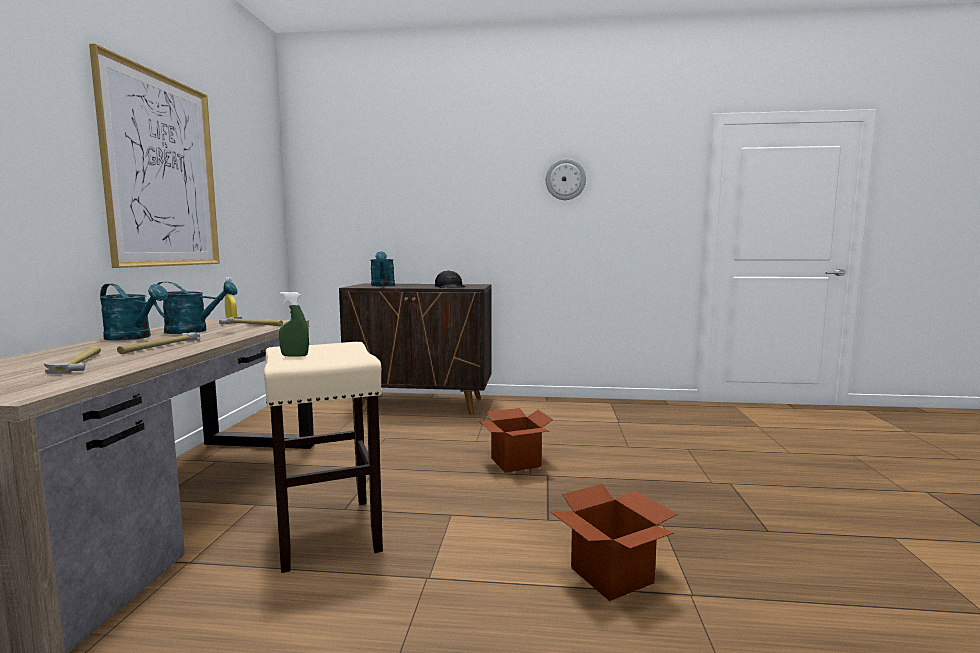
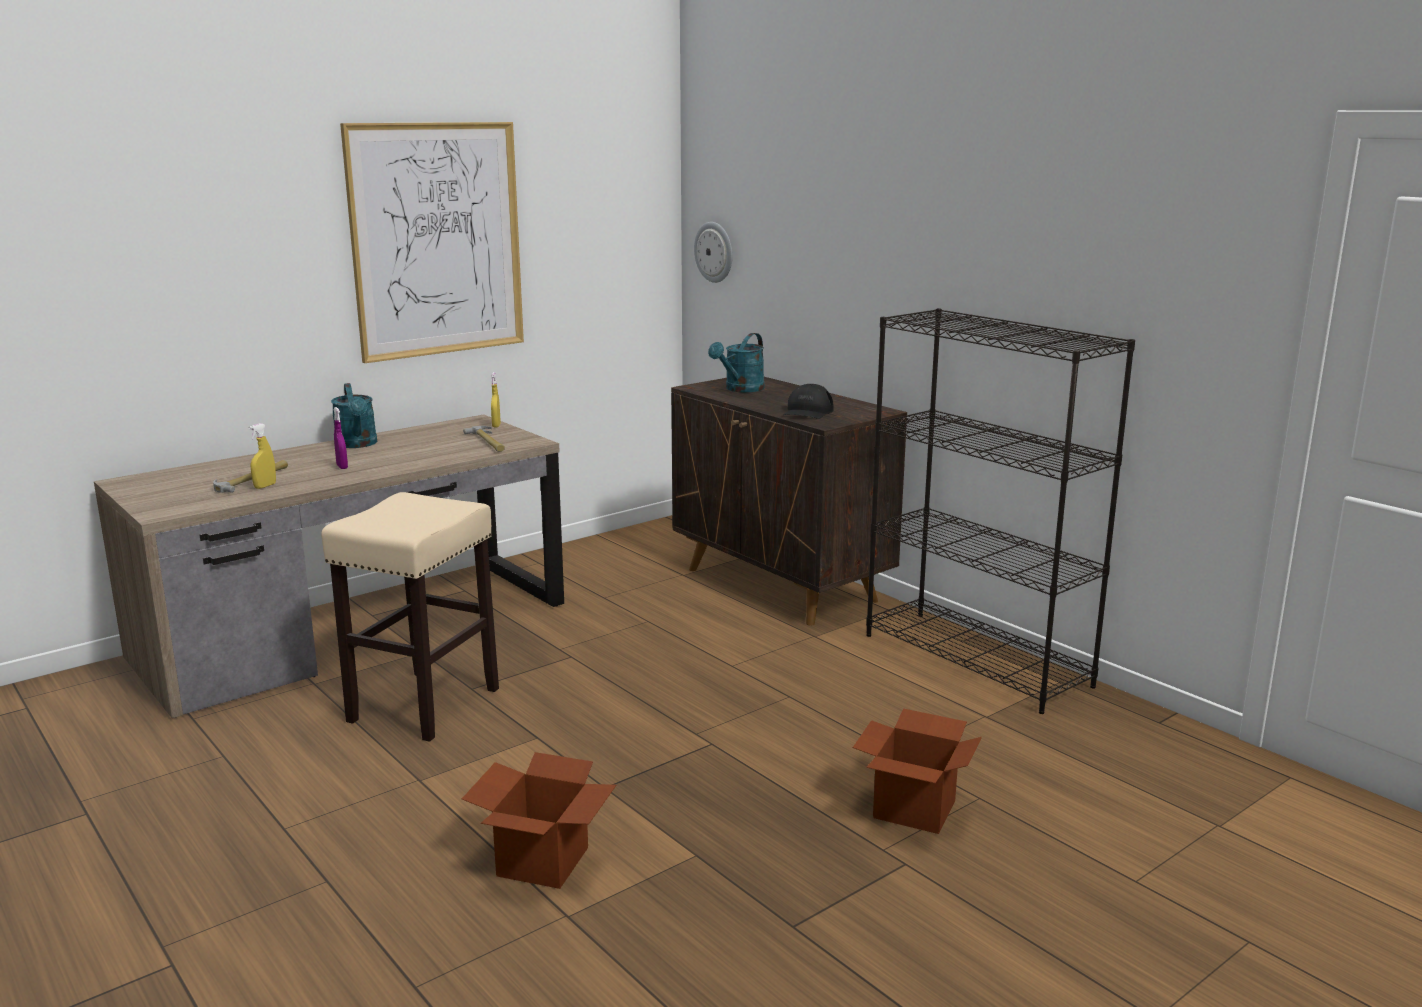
camera: 45 degrees right, 10 degrees up
hammer [117,332,200,354] -> purple spray bottle [333,407,348,469]
turquoise watering can [154,281,238,334] -> none
green spray bottle [279,292,309,357] -> none
cardboard box [479,408,553,473] -> cardboard box moved to [853,708,982,834]
wall clock [546,159,586,200] -> wall clock moved to [694,222,733,283]
none -> yellow spray bottle [249,423,276,489]
none -> black bookcase [866,308,1135,714]

